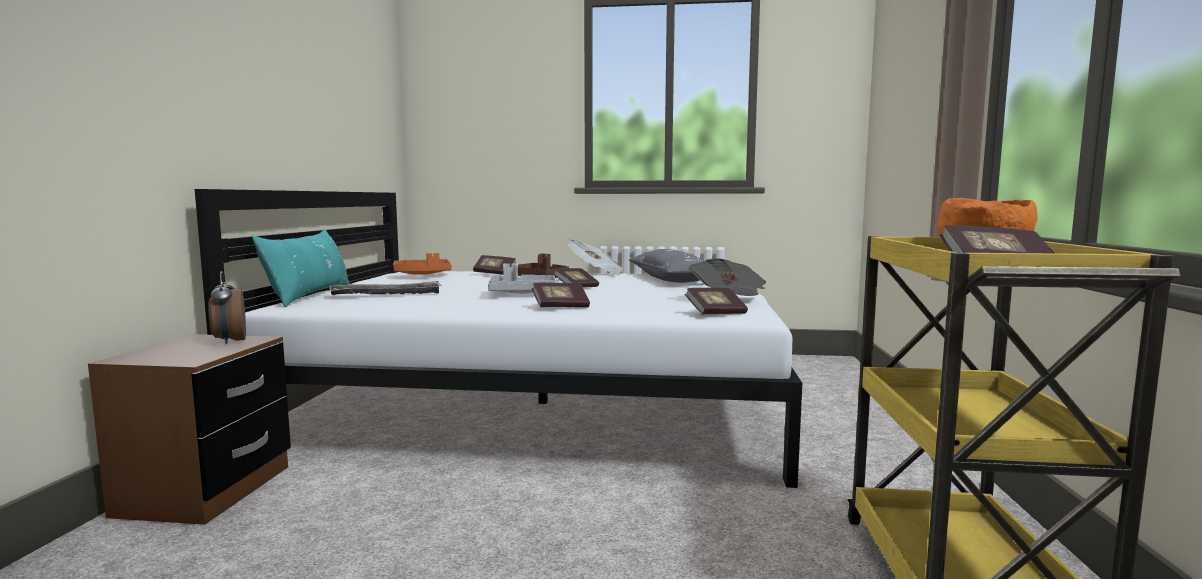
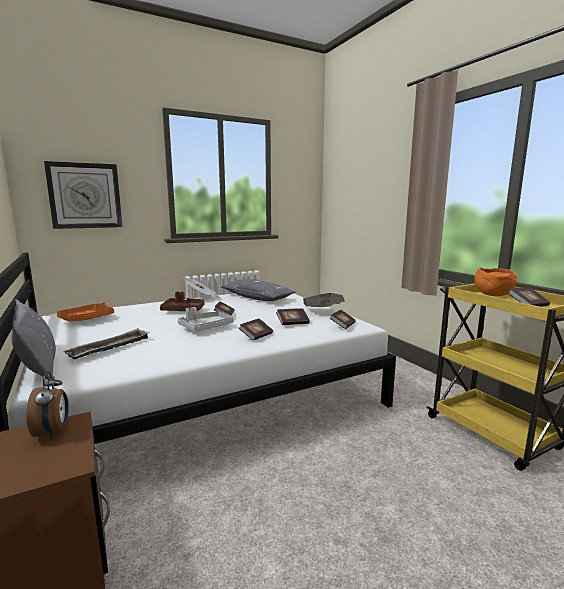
camera: 35 degrees left, 5 degrees up
alarm clock [208,271,246,344] -> alarm clock turned 135 degrees counterclockwise [26,371,69,438]
turquoise pillow [252,229,350,307] -> grey pillow [11,299,56,381]
book [473,255,516,275] -> book moved to [276,308,310,325]
none -> wall clock [44,161,122,229]

